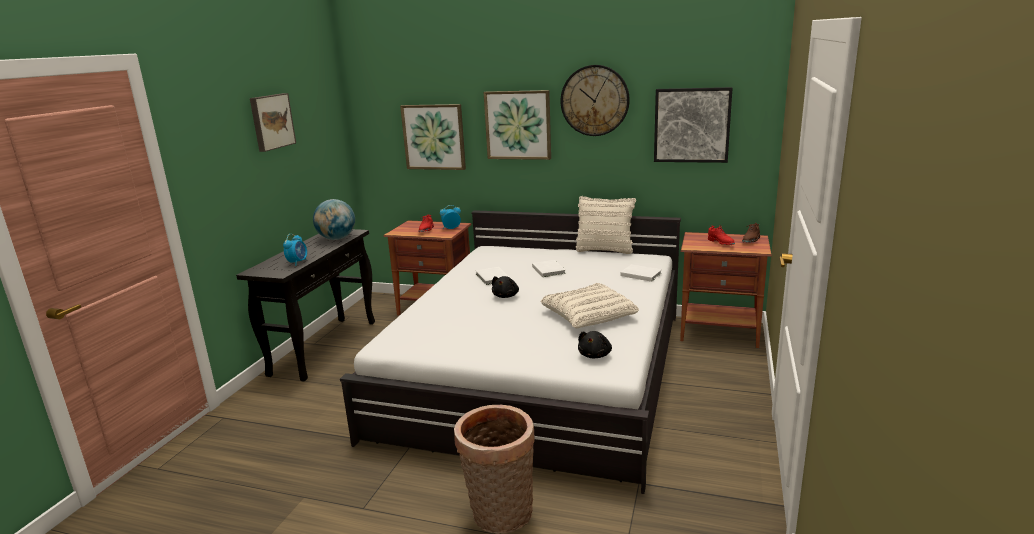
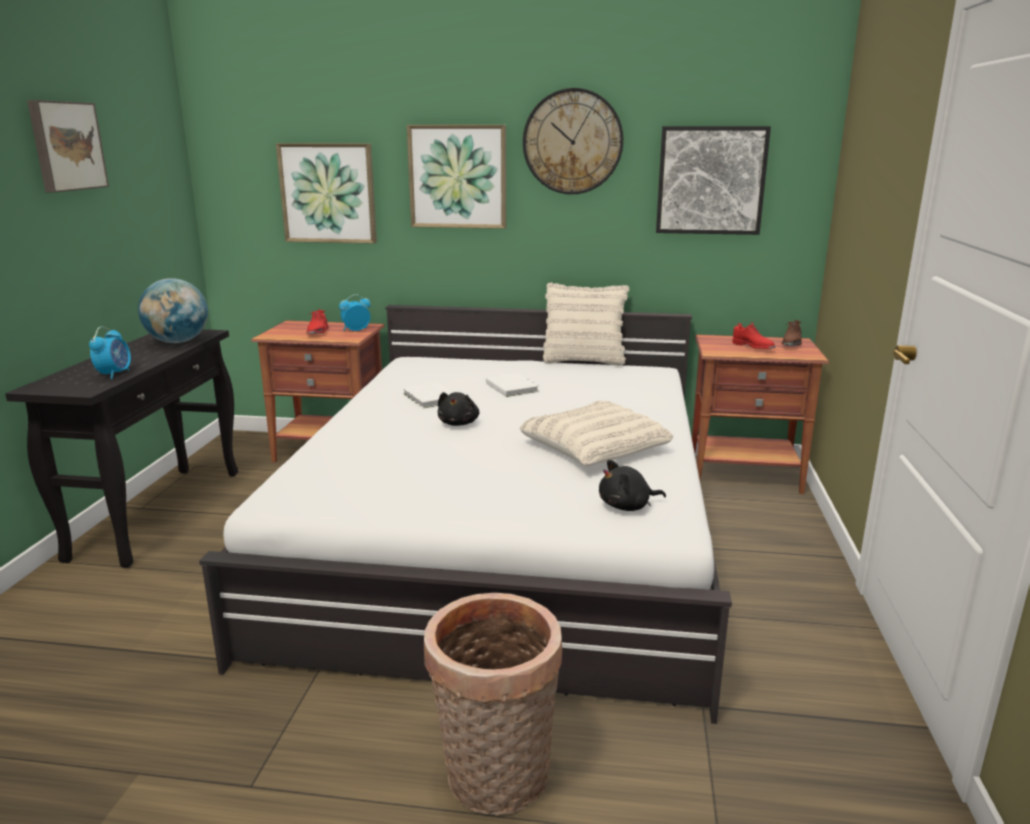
camera: 10 degrees left, 0 degrees up
black plush toy [578,331,612,358] -> black plush toy turned 60 degrees clockwise [599,460,666,511]
white book [620,265,662,282] -> none

